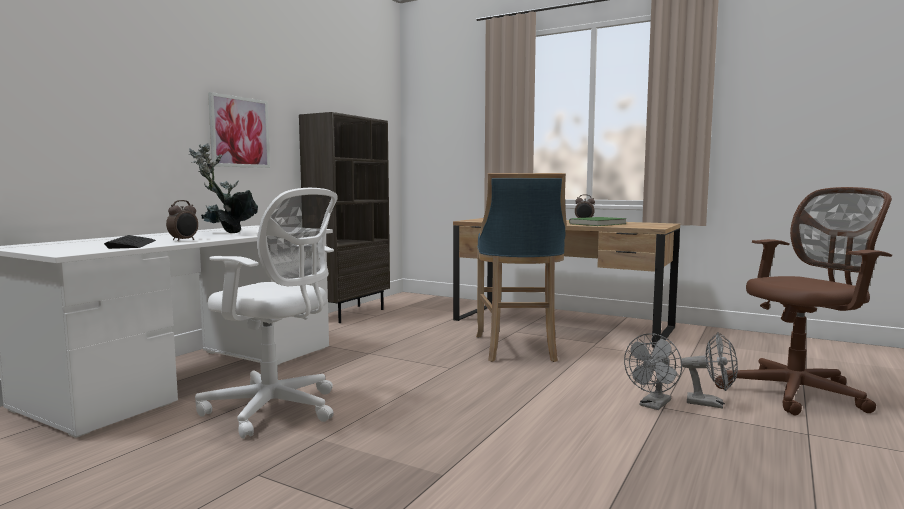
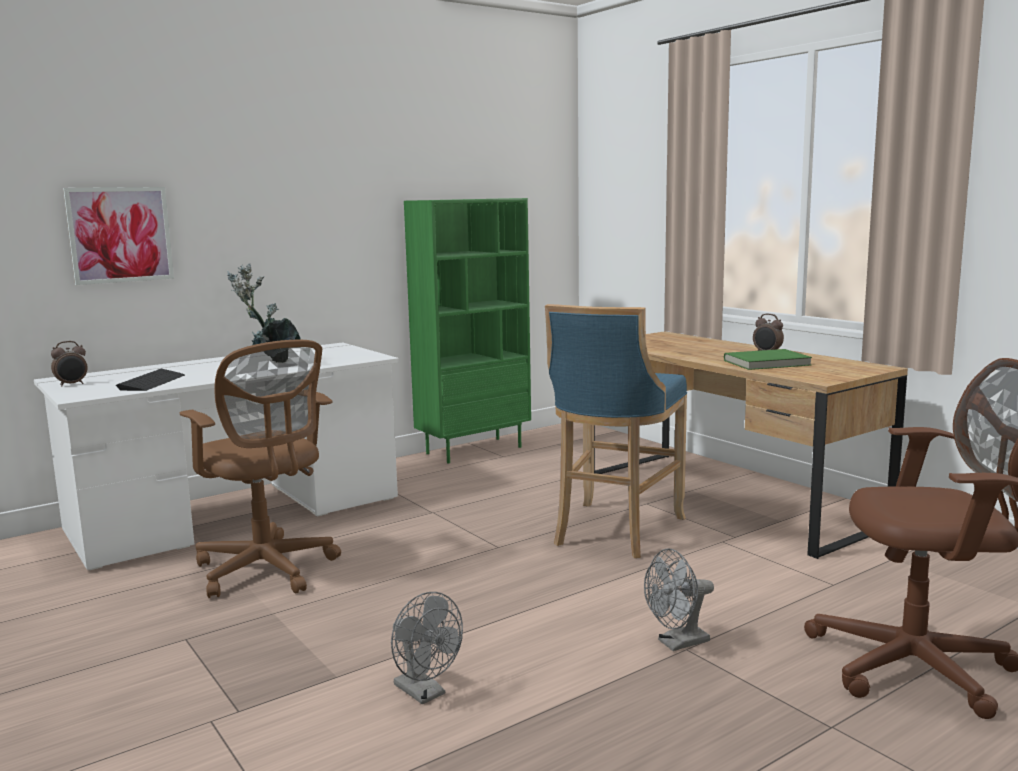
camera: 25 degrees right, 5 degrees up
alarm clock [166,200,198,241] -> alarm clock moved to [51,341,88,387]
white office chair [195,188,338,439] -> brown office chair [179,340,341,598]
picture [208,92,270,168] -> picture moved to [63,187,174,285]
brown bookcase [299,112,390,323] -> green bookcase [404,198,531,463]
grey fan [680,332,738,408] -> grey fan moved to [391,592,463,704]

